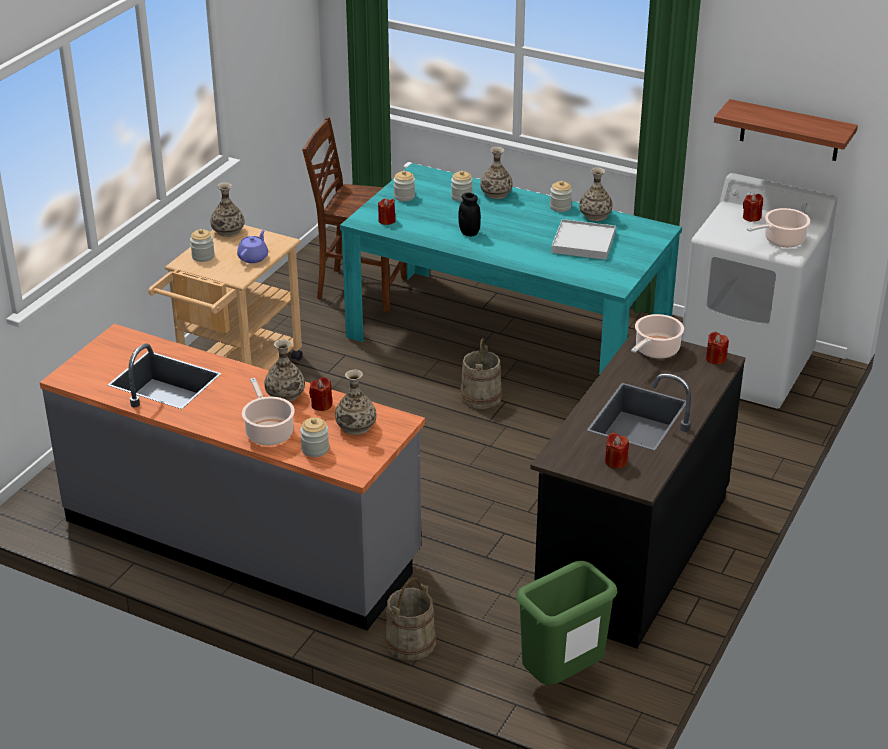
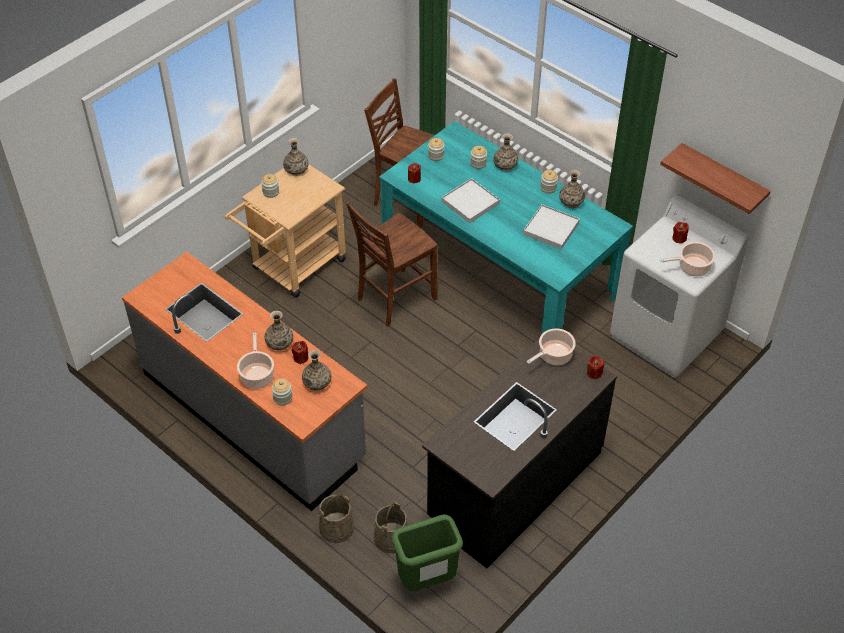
camera: 15 degrees right, 15 degrees up
purple teapot [237,230,268,263] -> none
black jar [459,193,481,236] -> white tray [441,178,500,223]
beige bucket [460,338,502,409] -> beige bucket moved to [374,502,408,553]
red candle [605,432,629,469] -> none
none -> brown chair [346,201,438,326]

